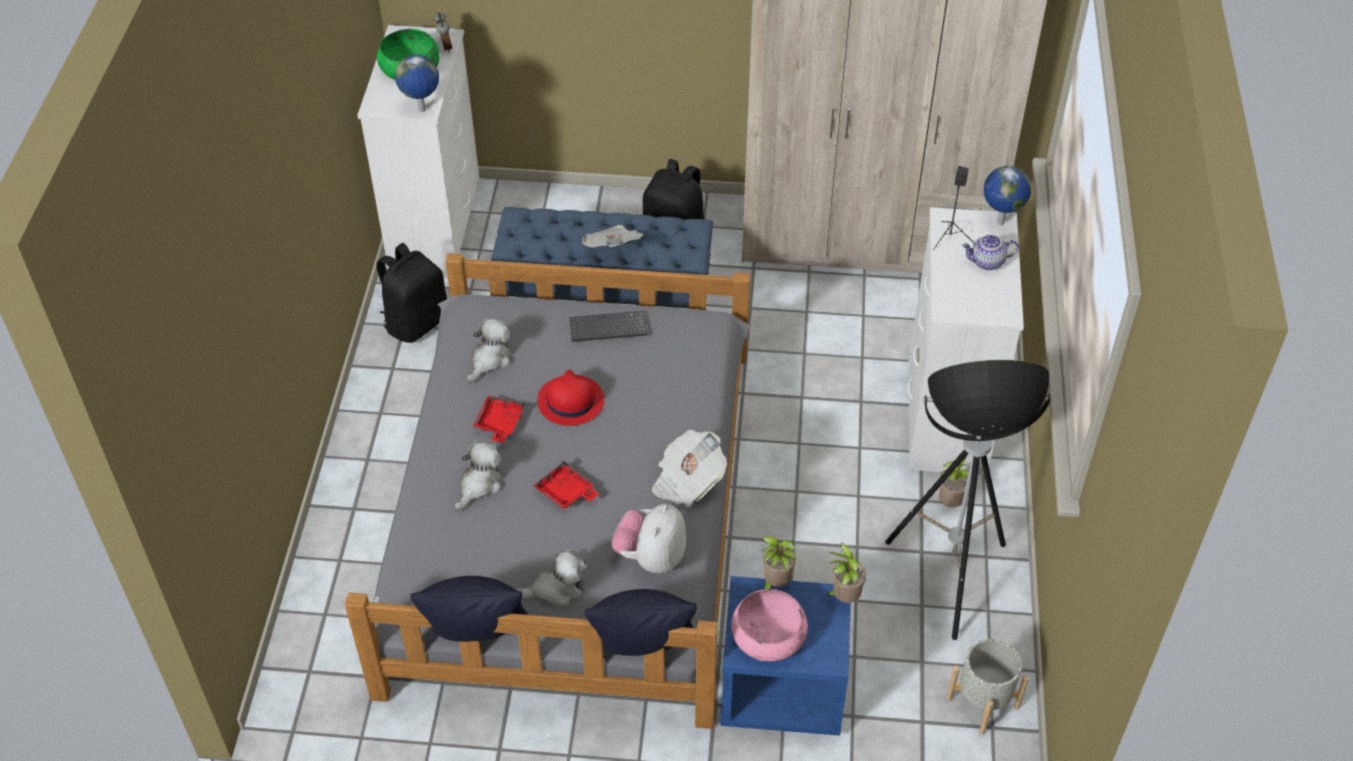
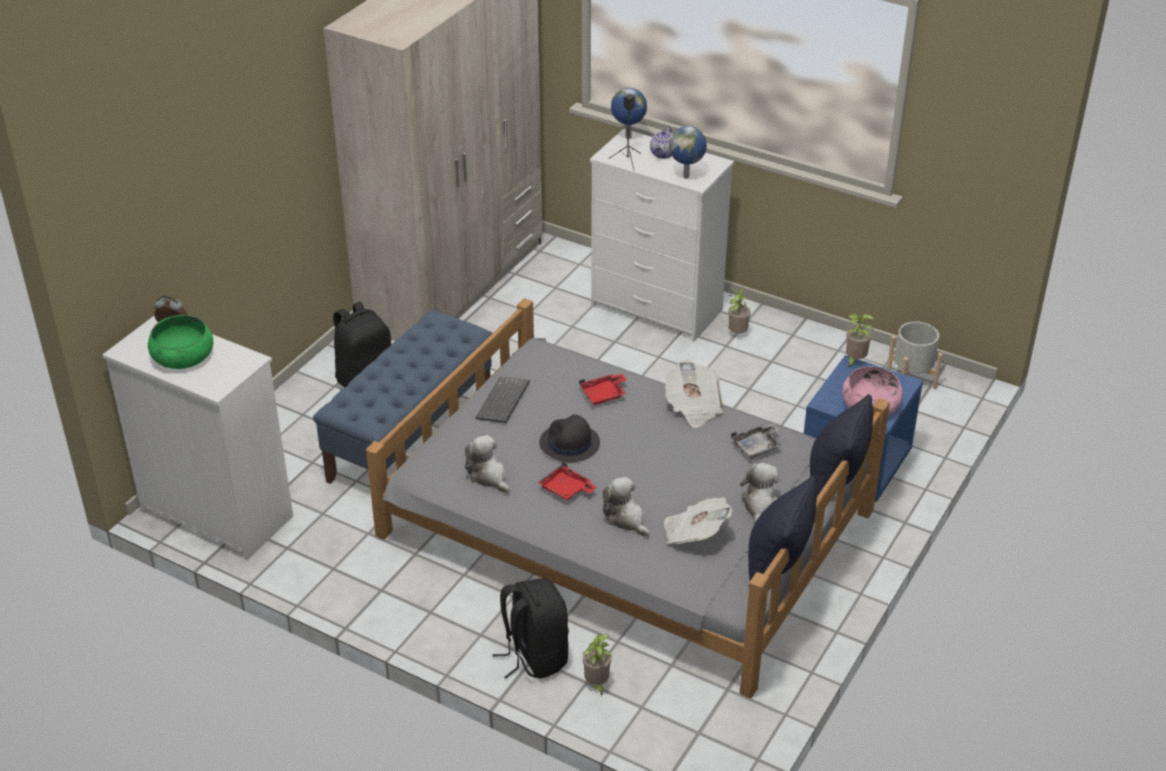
camera: 65 degrees left, 10 degrees down
black backpack [376,243,447,343] -> black backpack moved to [493,578,569,679]
globe [395,54,439,112] -> globe moved to [669,126,707,179]
red tray [533,460,599,509] -> red tray moved to [579,374,627,405]
red hat [537,370,604,426] -> black hat [539,414,600,462]
newspaper [582,225,643,247] -> newspaper moved to [664,497,732,544]
plush toy [612,504,686,573] -> grey tray [731,424,782,459]
potted plant [762,536,796,589] -> potted plant moved to [583,634,612,696]
floor lamp [885,360,1051,640] -> none

